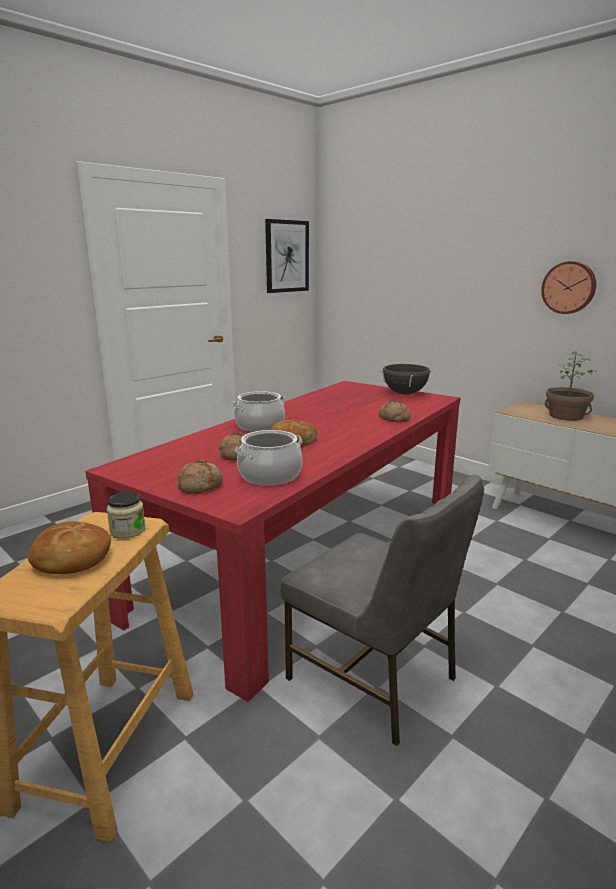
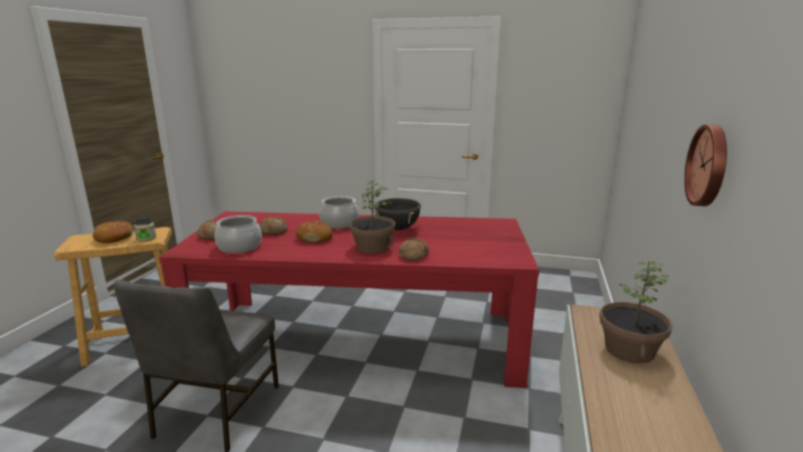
camera: 60 degrees right, 0 degrees up
picture [265,219,309,293] -> none
black cooking pot [377,364,435,395] -> black cooking pot moved to [373,198,422,230]
none -> potted plant [349,181,395,254]

